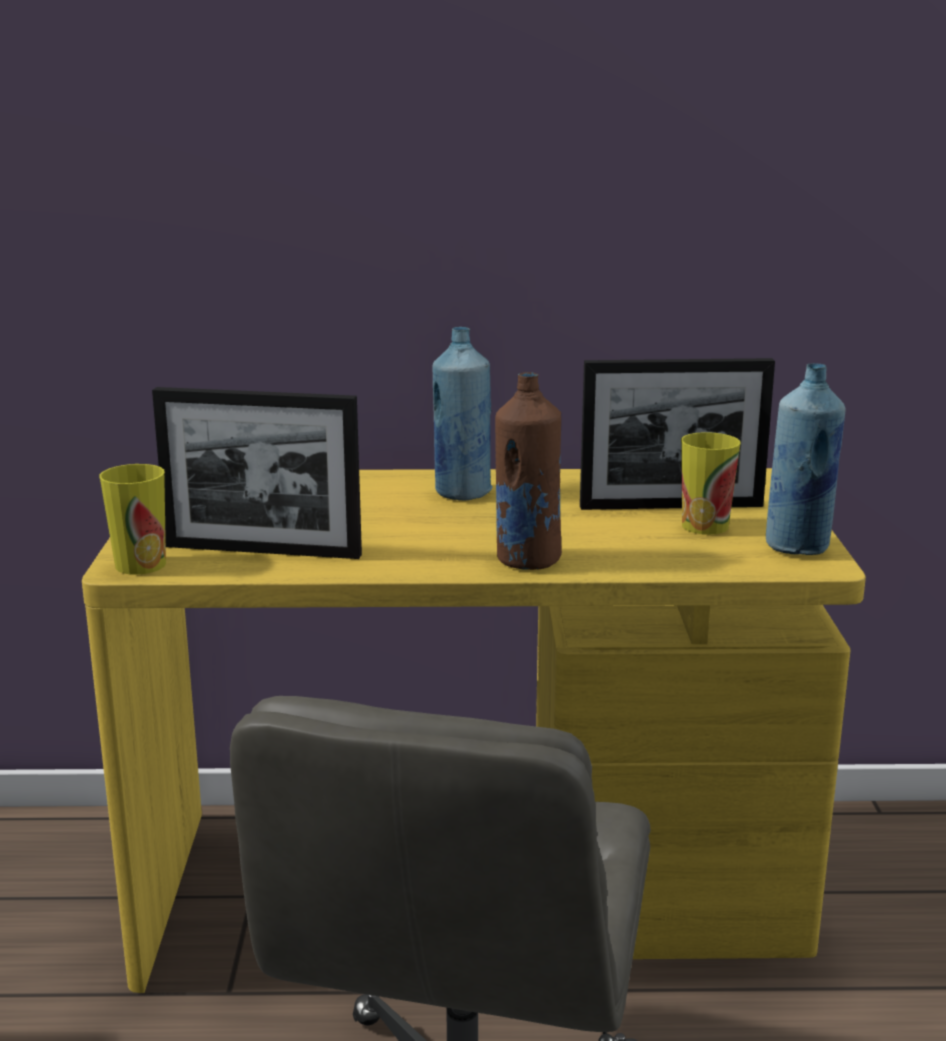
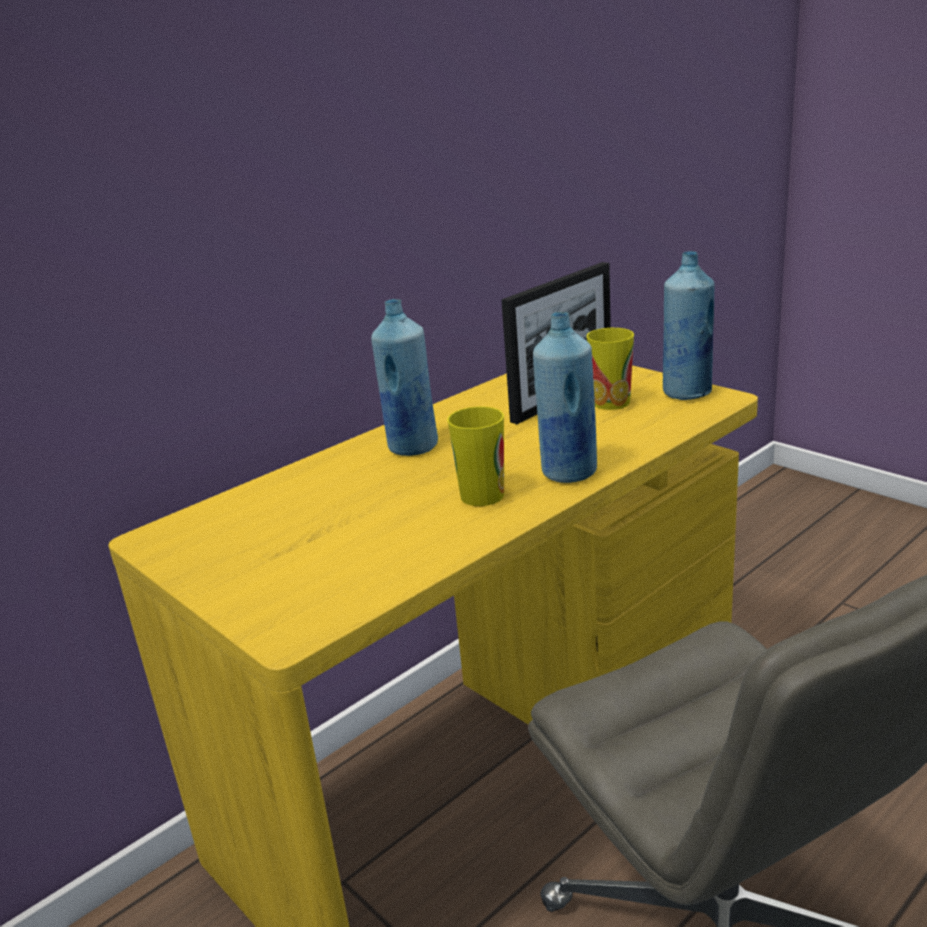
camera: 40 degrees left, 5 degrees up
cup [99,464,166,575] -> cup moved to [447,407,504,506]
picture frame [152,387,362,559] -> none
brown bottle [495,372,562,570] -> blue bottle [533,312,597,483]

